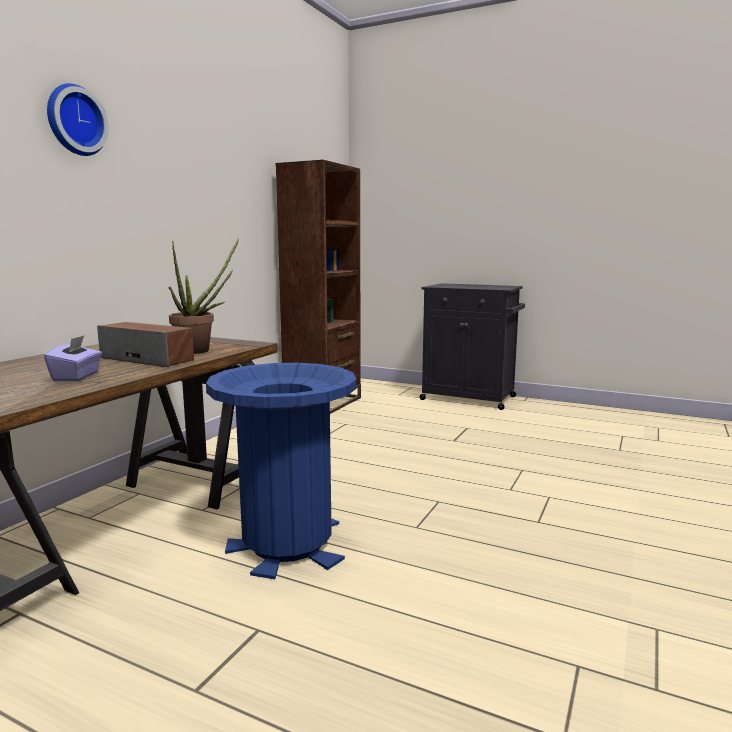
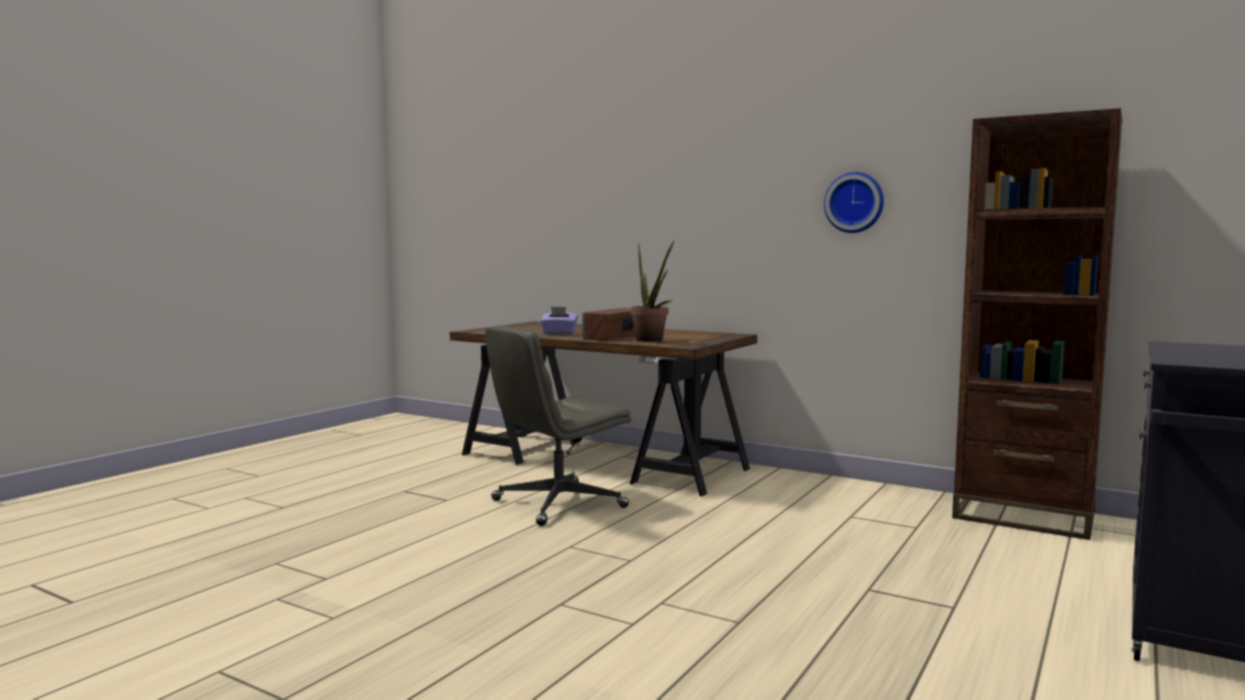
camera: 95 degrees right, 5 degrees down
wall clock [47,83,109,156] -> wall clock moved to [824,172,884,233]
blue trash can [206,363,356,579] -> grey office chair [485,325,631,526]

